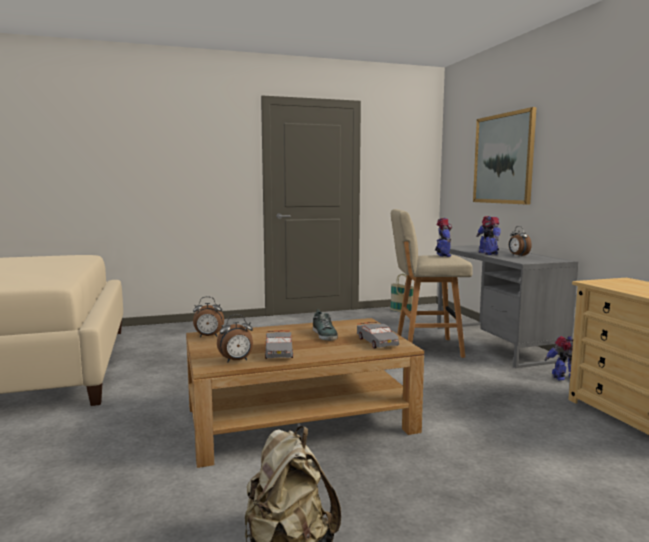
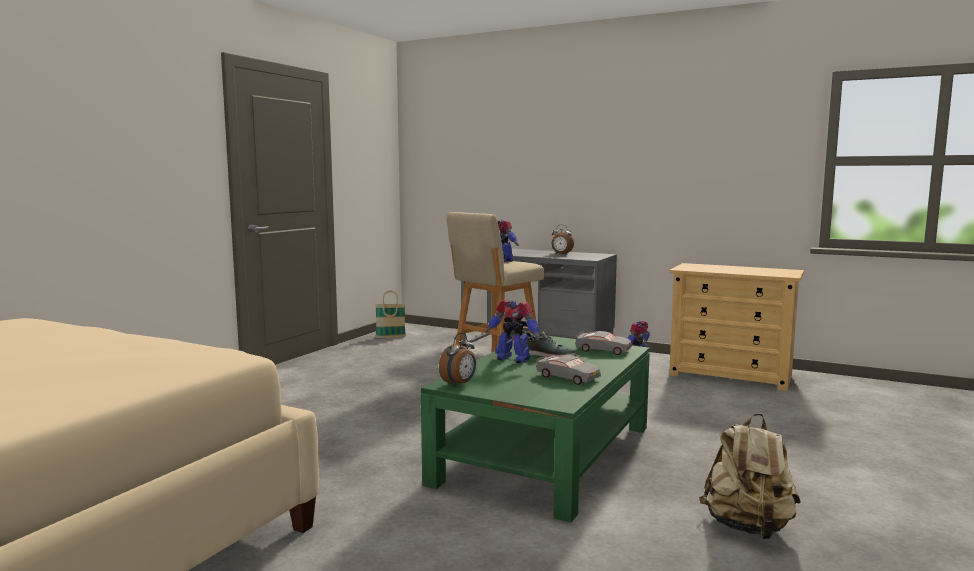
camera: 45 degrees left, 0 degrees up
brown coffee table [186,318,424,468] -> green coffee table [421,334,650,523]
alarm clock [217,314,253,363] -> none
picture [473,107,537,205] -> none
toy robot [476,216,500,255] -> toy robot moved to [485,300,540,363]

